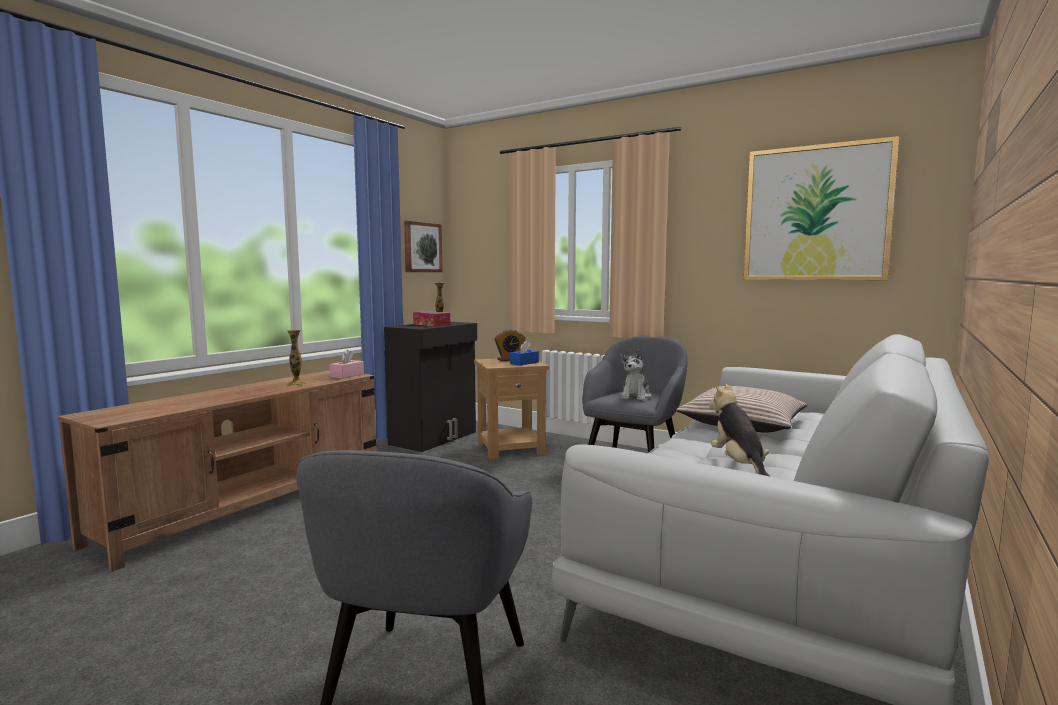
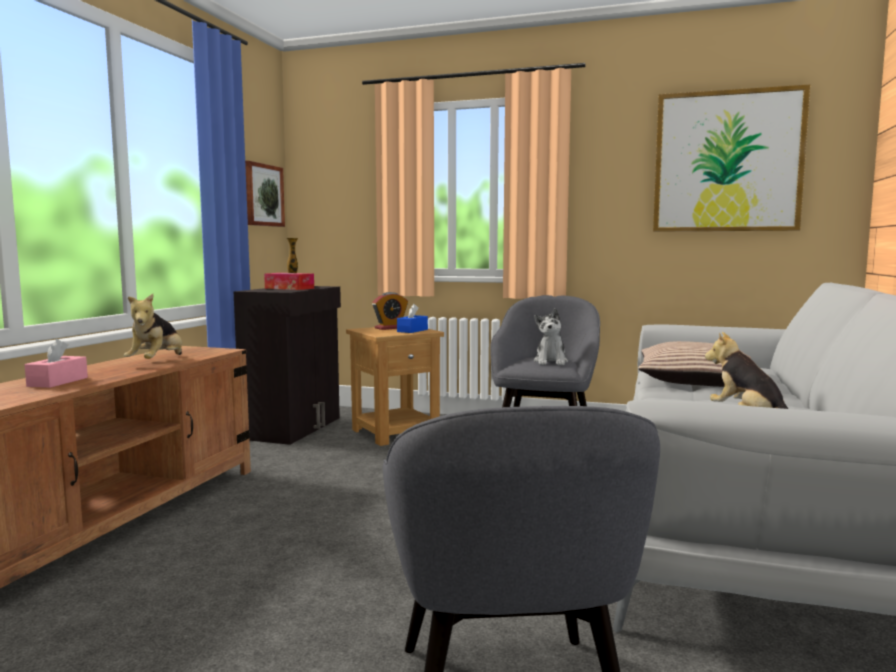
camera: 15 degrees left, 0 degrees up
vase [286,330,307,386] -> plush toy [124,294,182,359]
pink tissue box [330,350,364,379] -> pink tissue box moved to [24,339,88,388]

